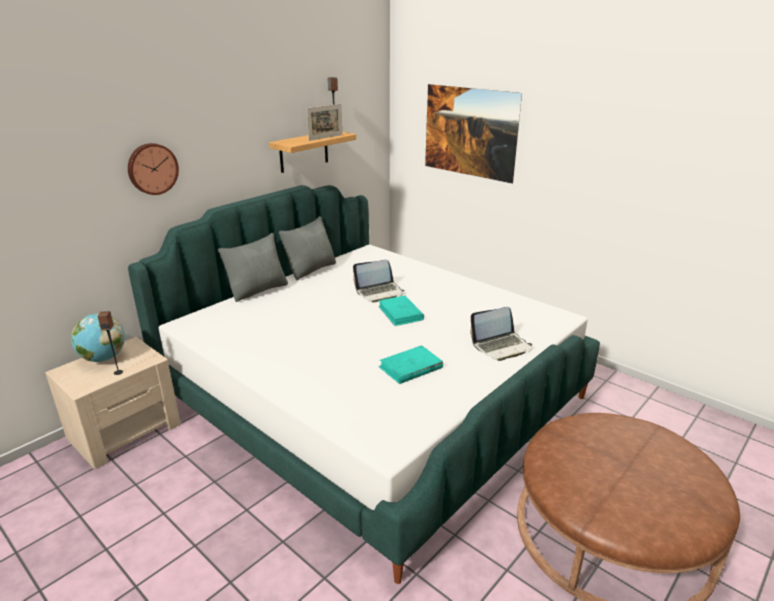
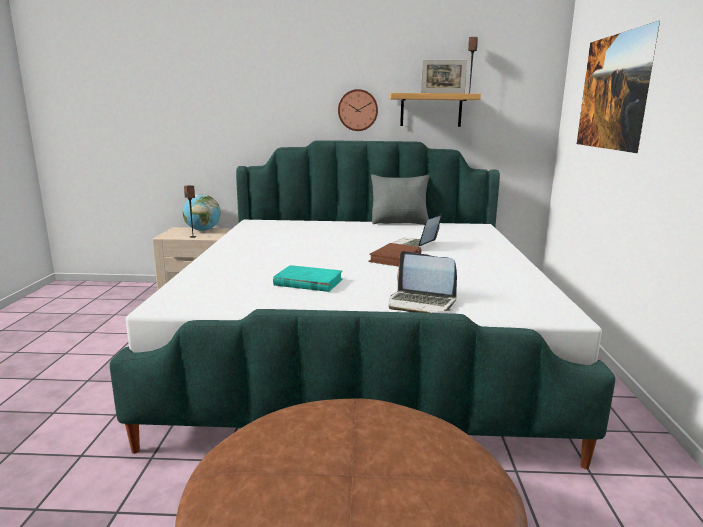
camera: 50 degrees right, 10 degrees down
wall clock [128,143,179,195] -> wall clock moved to [338,89,378,131]
grey pillow [218,233,288,302] -> none
laptop [353,260,405,302] -> laptop turned 90 degrees clockwise [392,214,442,247]
turquoise book [378,296,424,326] -> brown book [368,243,422,266]

